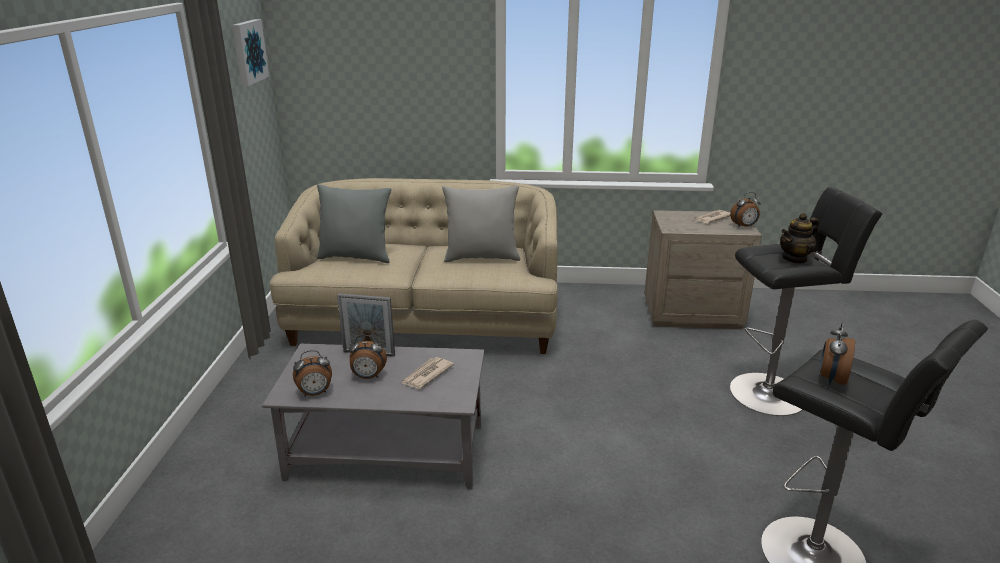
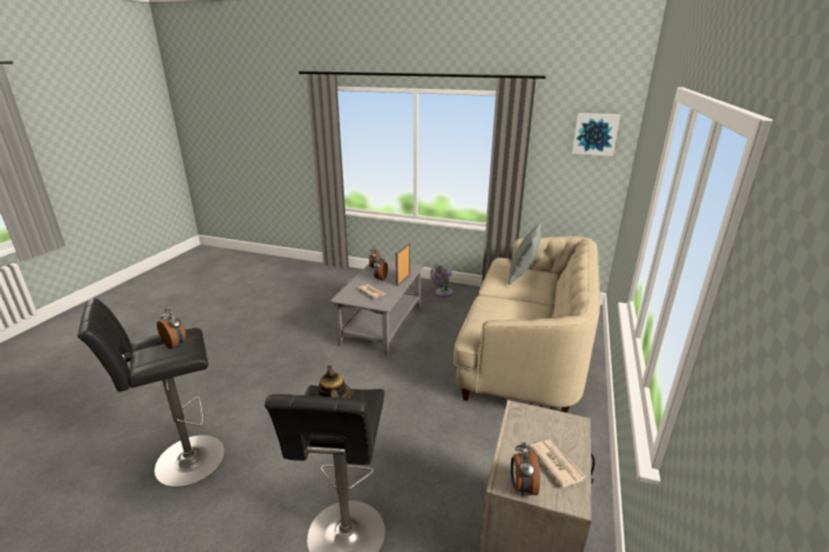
camera: 105 degrees right, 0 degrees up
grey pillow [442,186,520,262] -> none
none -> grey fan [430,265,453,297]

